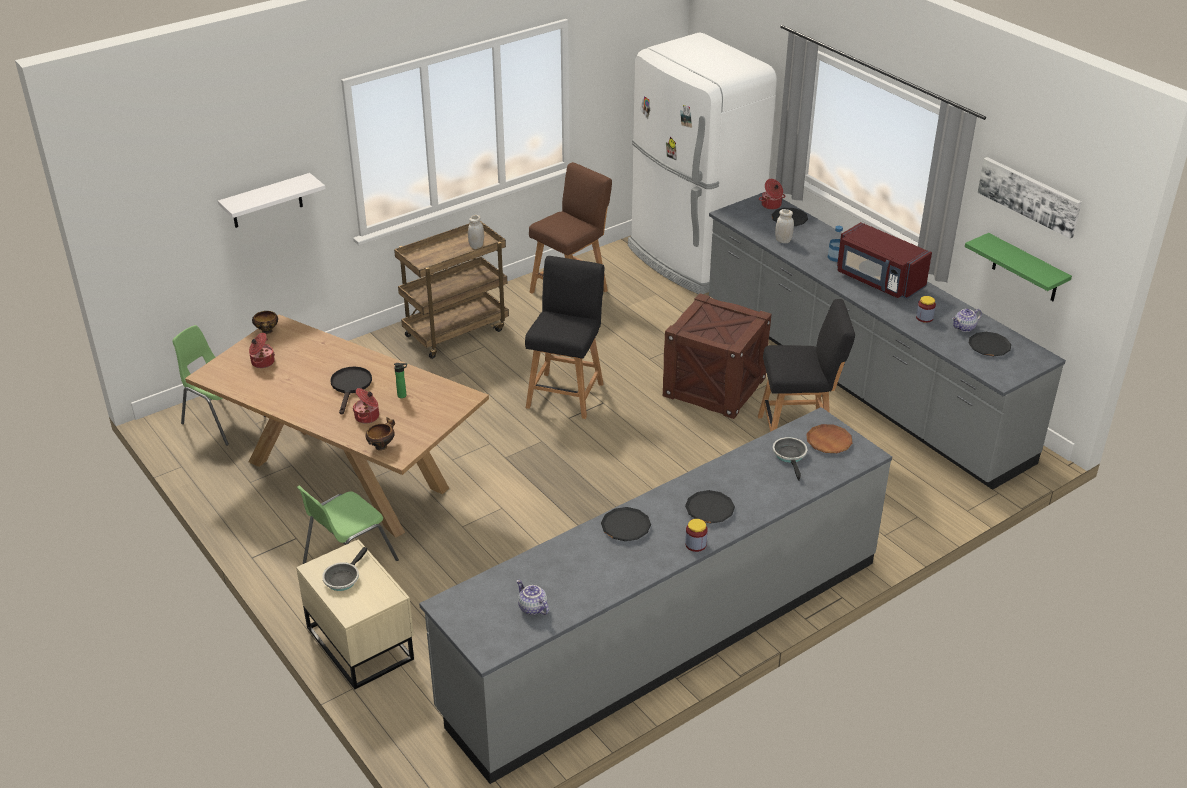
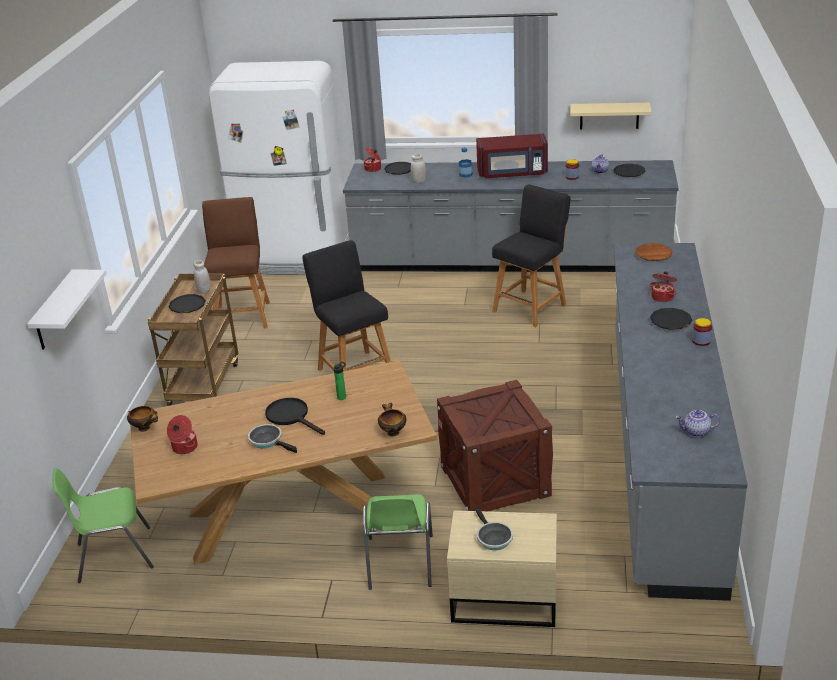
camera: 45 degrees left, 5 degrees down
cooking pot [353,388,379,424] -> cooking pot moved to [650,271,677,302]
black plate [601,507,651,541] -> black plate moved to [168,294,206,313]
crate [663,293,771,419] -> crate moved to [437,380,553,511]
frying pan [773,437,808,481] -> frying pan moved to [248,424,297,453]
green shelf [965,233,1072,301] -> beige shelf [570,103,652,130]
picture [978,157,1082,239] -> none

